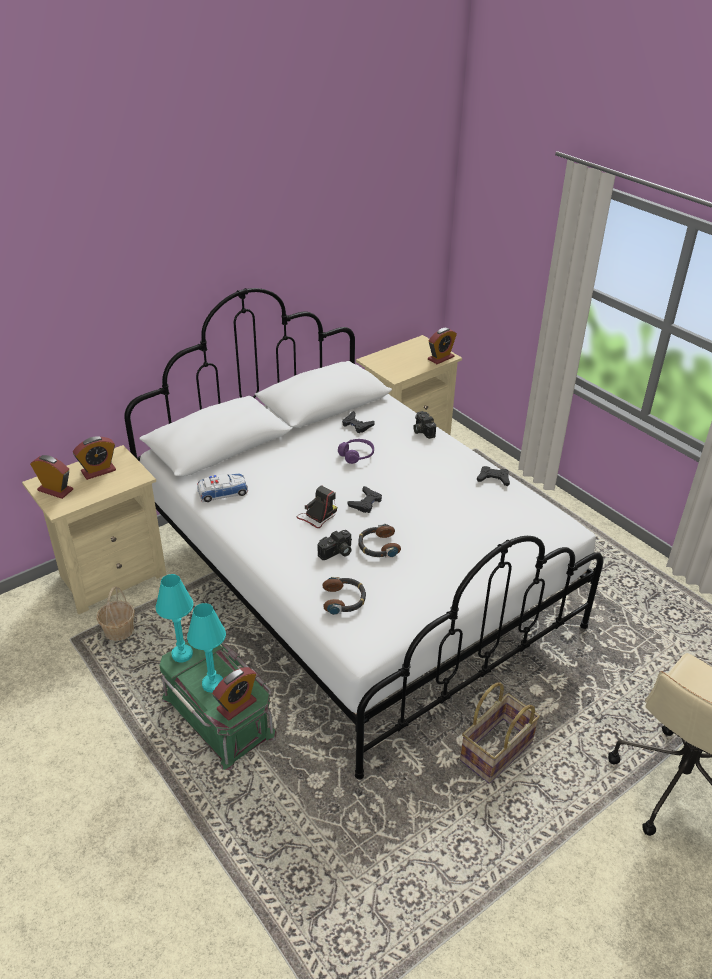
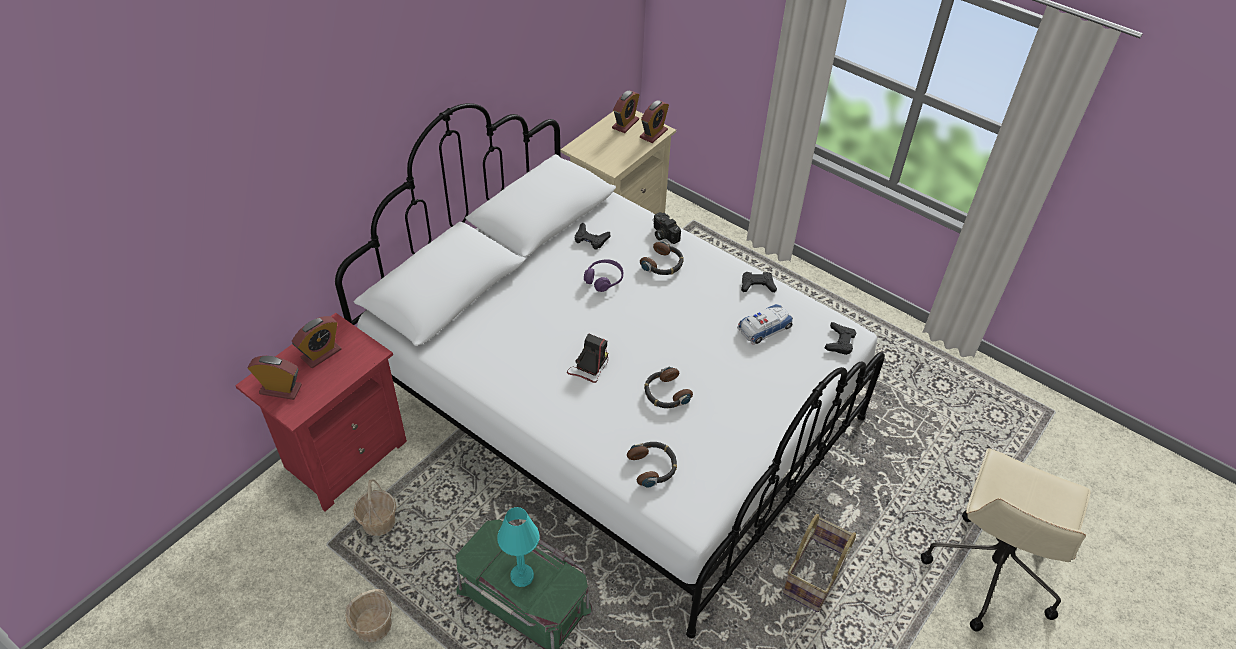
camera: 15 degrees left, 10 degrees up
beige nightstand [22,445,166,614] -> red nightstand [235,313,407,511]
turquoise table lamp [156,574,194,662] -> none
toy car [197,474,248,502] -> toy car moved to [737,304,793,345]
alarm clock [212,667,257,721] -> alarm clock moved to [612,91,639,133]
camera [318,530,352,560] -> none
black game controller [347,486,382,513] -> black game controller moved to [825,322,856,355]
none -> basket [345,589,392,642]
none -> headphones [640,241,684,275]

